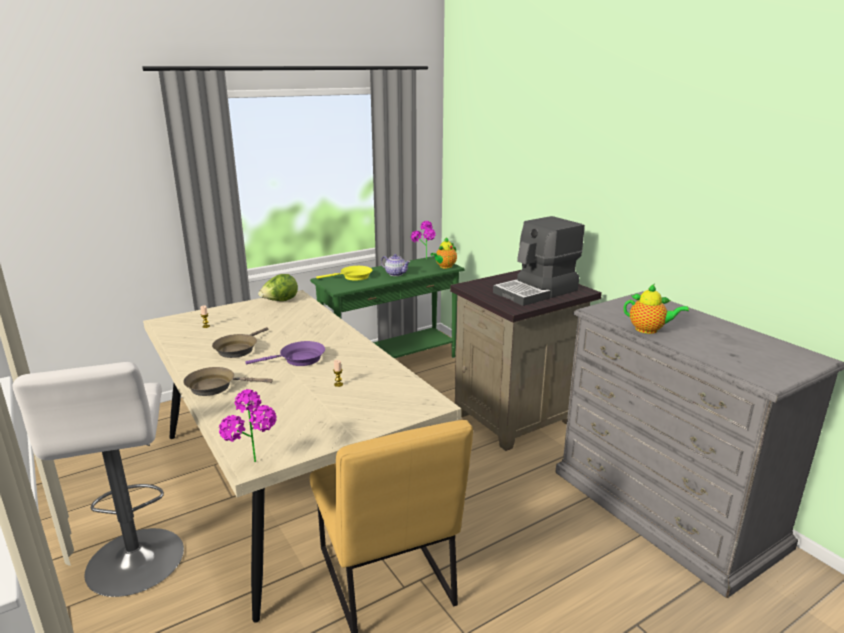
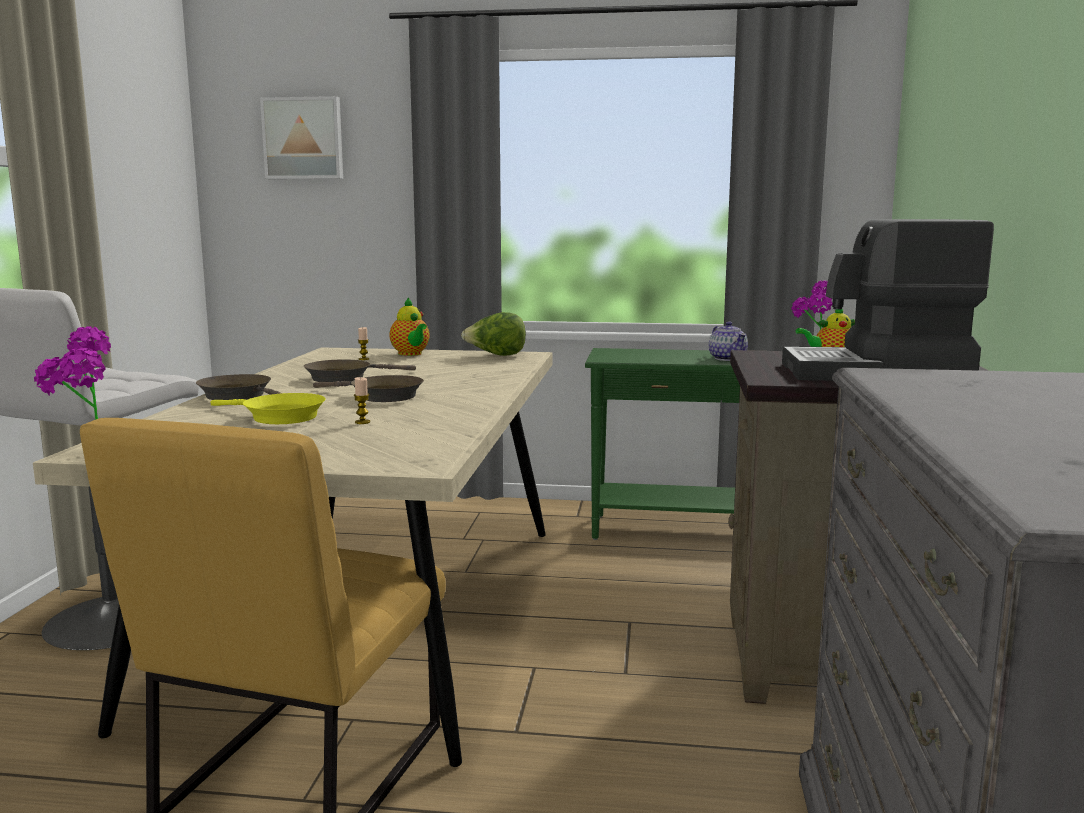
camera: 40 degrees right, 10 degrees down
purple frying pan [245,341,325,366] -> brown frying pan [313,375,424,402]
yellow frying pan [316,266,372,281] -> yellow frying pan moved to [210,393,326,424]
teapot [624,284,689,334] -> teapot moved to [389,297,430,356]
none -> picture [260,96,343,179]

